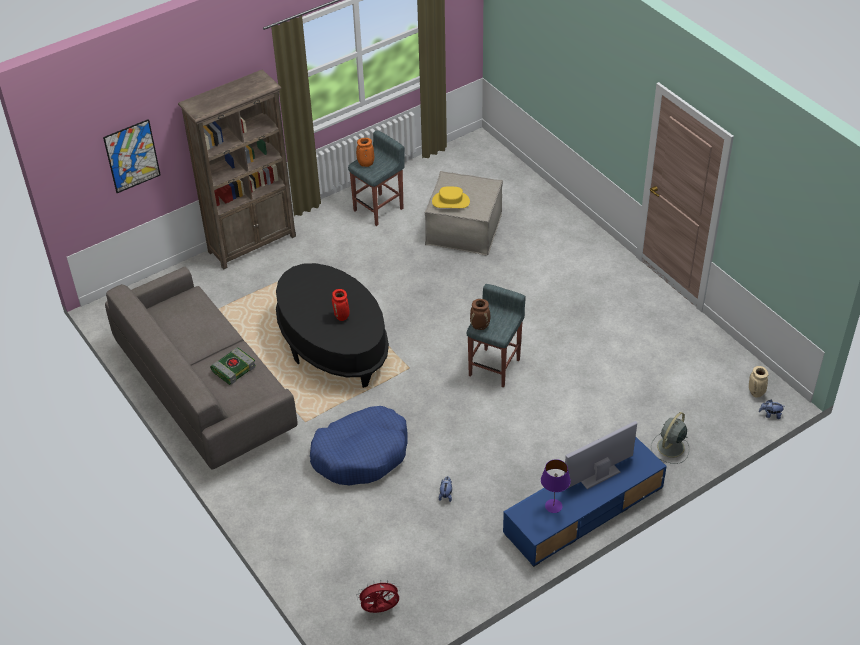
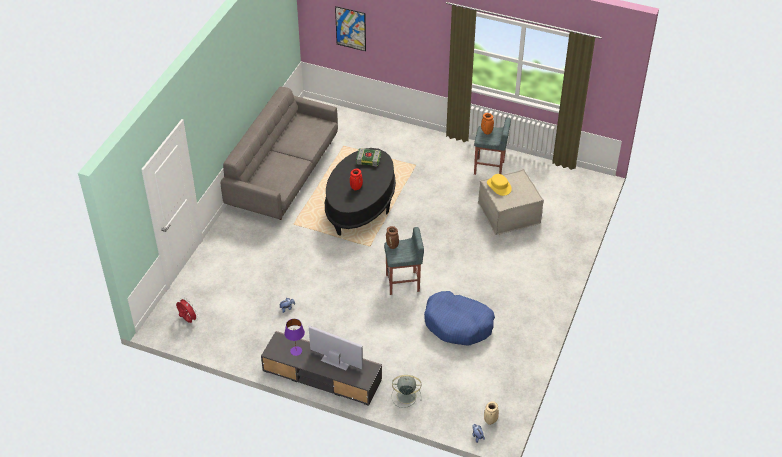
camera: 55 degrees right, 0 degrees up
brown bookcase [178,70,296,270] -> none
book [210,347,256,385] -> book moved to [356,148,381,166]
blue dog bed [310,406,408,485] -> blue dog bed moved to [424,291,495,346]
blue tv stand [503,437,667,567] -> grey tv stand [261,331,382,406]

